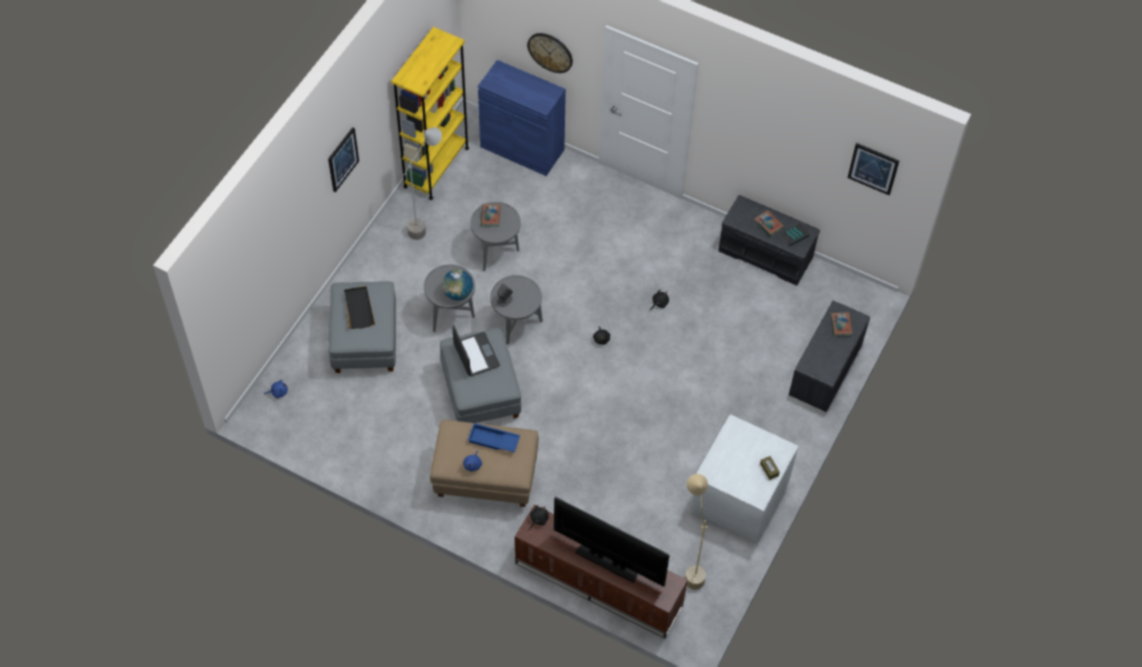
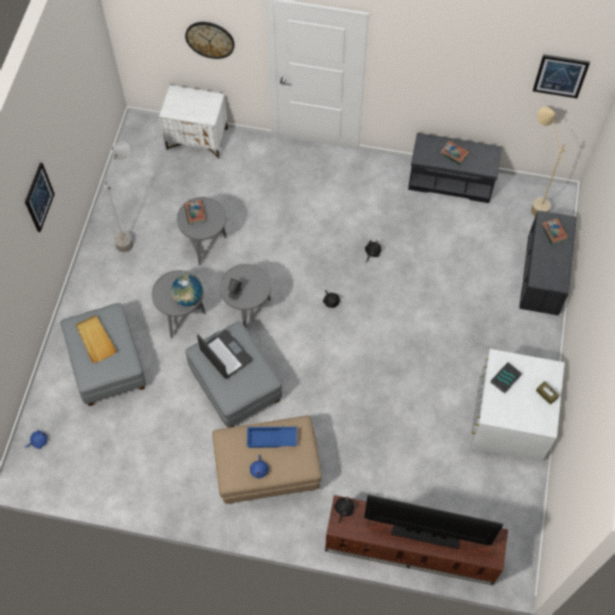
camera: 15 degrees left, 5 degrees up
black tray [344,286,375,329] -> beige tray [75,315,117,363]
yellow bookcase [391,27,469,200] -> none
blue cabinet [478,60,566,176] -> white nightstand [159,85,228,159]
beige floor lamp [685,474,708,590] -> beige floor lamp moved to [531,107,565,217]
book [780,222,810,246] -> book moved to [490,362,522,394]

